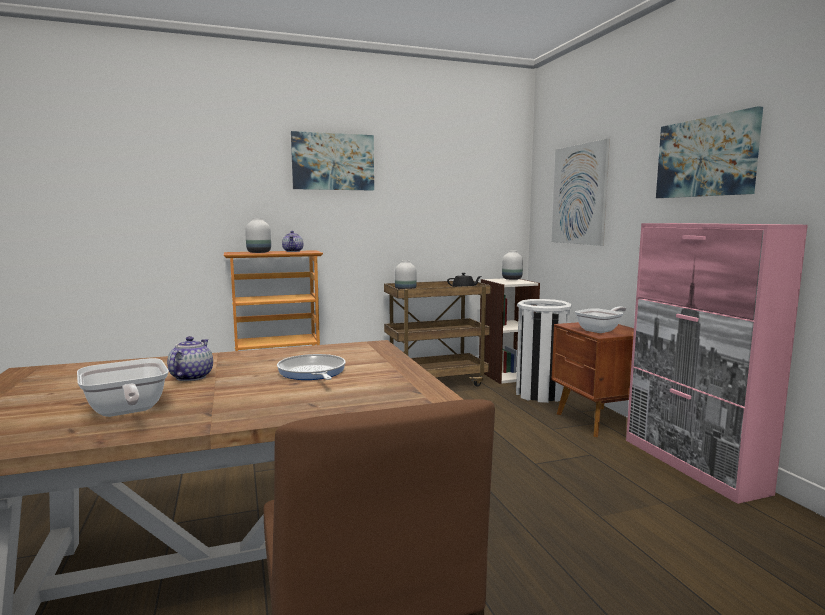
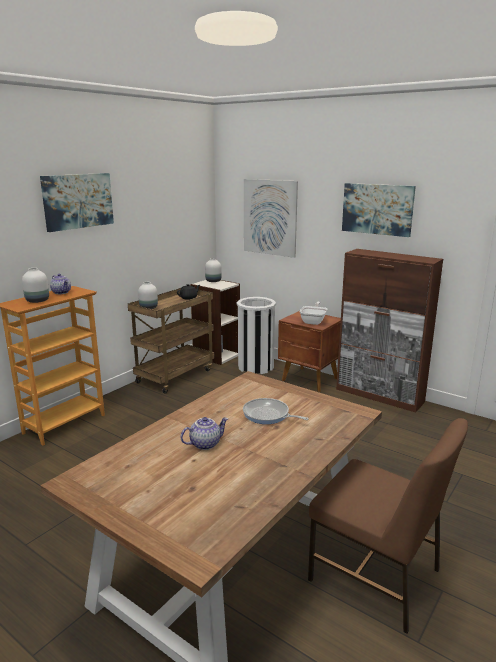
camera: 35 degrees left, 10 degrees up
frying pan [77,358,169,417] -> none
teapot [167,336,213,381] -> teapot turned 90 degrees clockwise [180,417,228,450]
pink cabinet [626,223,808,504] -> brown cabinet [336,249,443,413]

